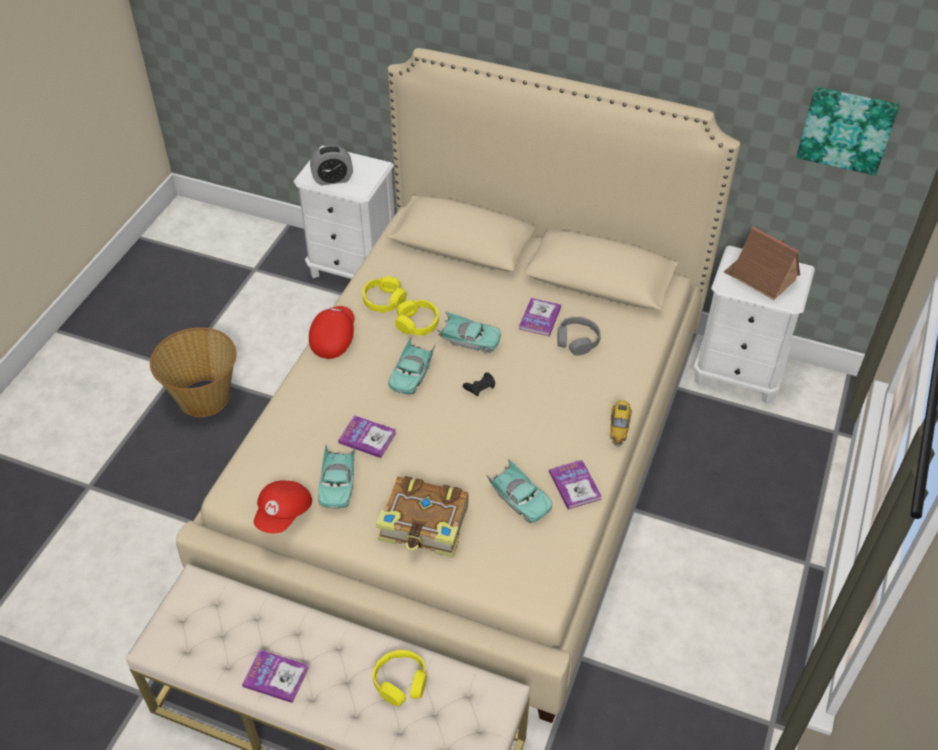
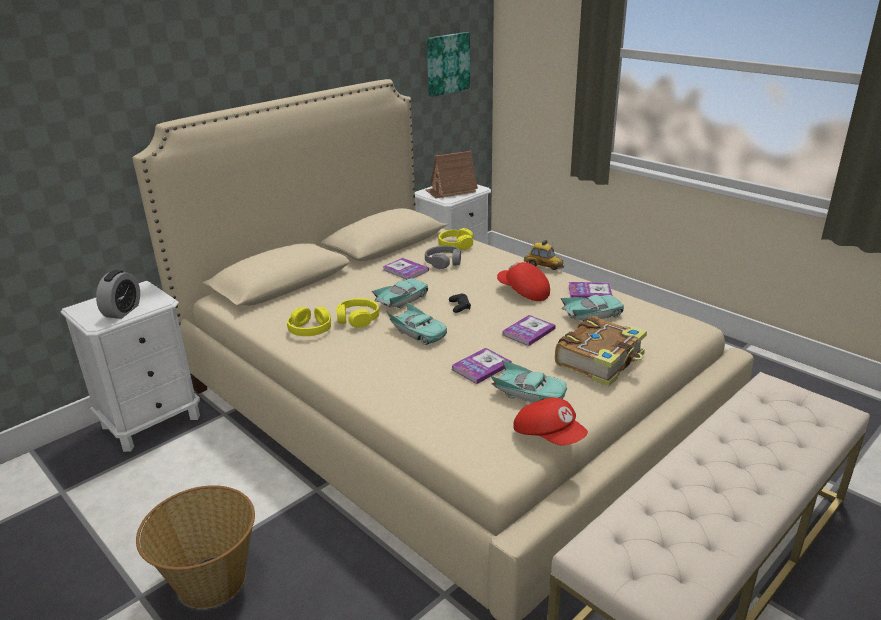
camera: 65 degrees left, 20 degrees down
book [242,650,309,703] -> book moved to [503,315,556,346]
red cap [309,306,354,359] -> red cap moved to [497,262,550,301]
yellow headphones [372,650,427,706] -> yellow headphones moved to [438,228,473,250]

